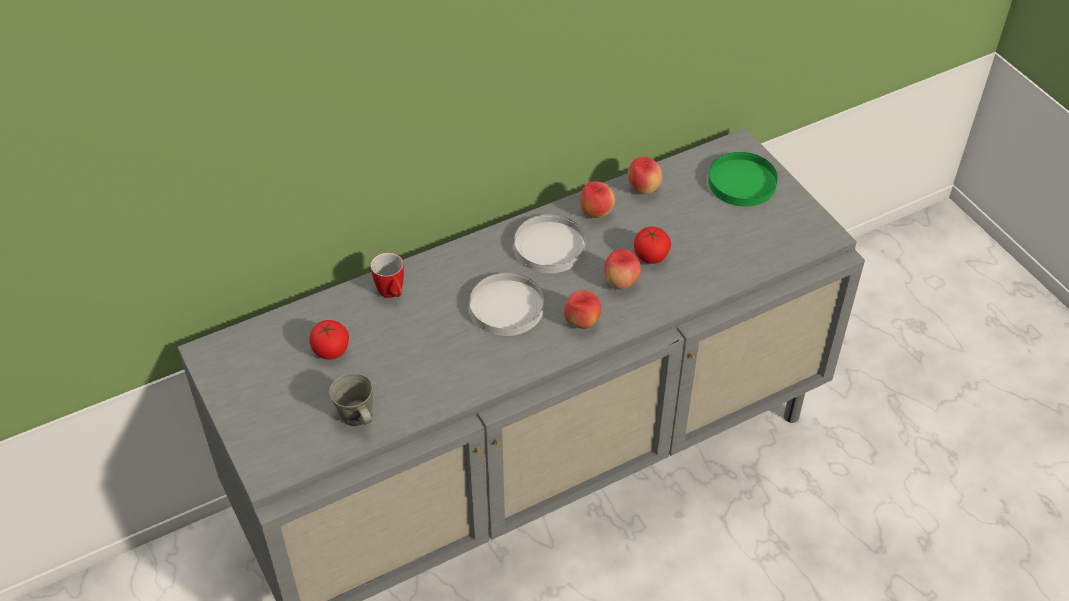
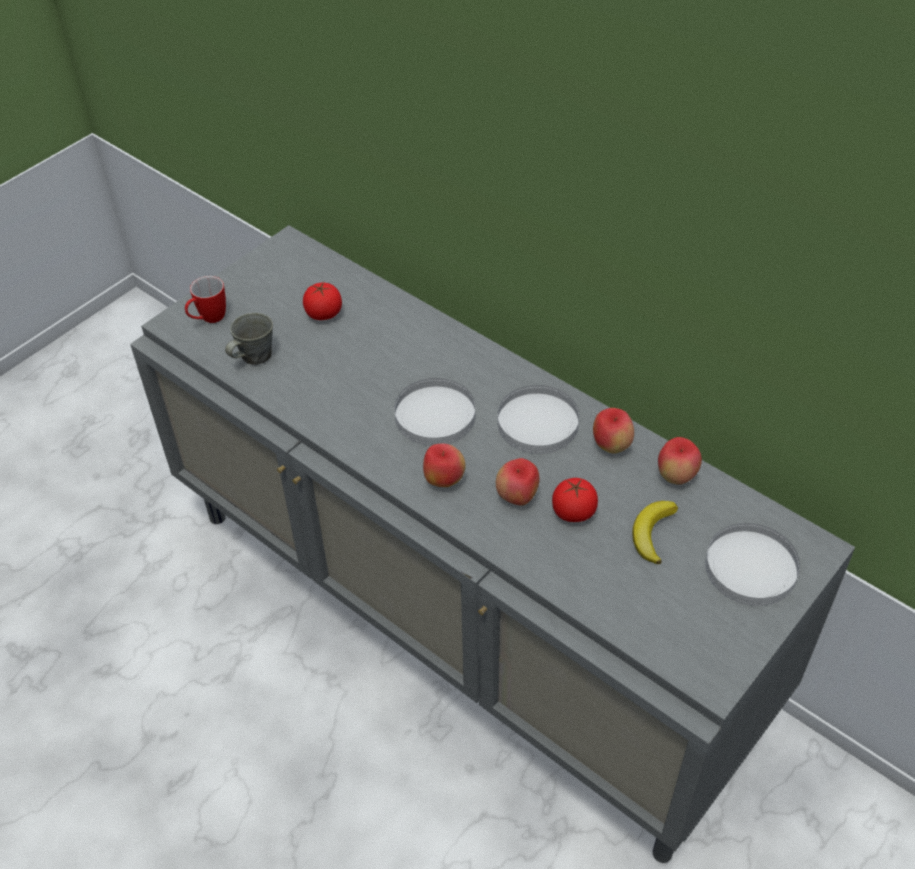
camera: 70 degrees right, 0 degrees up
mug [370,253,404,298] -> mug moved to [185,276,226,323]
green plate [708,152,778,207] -> white plate [705,523,800,606]
none -> banana [632,501,678,564]

